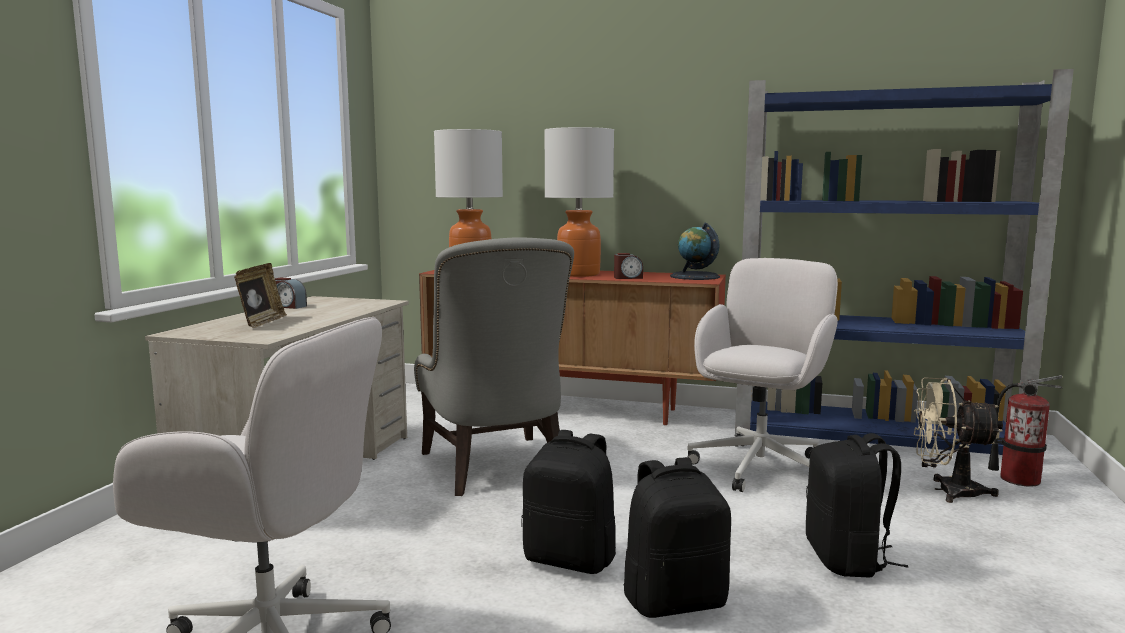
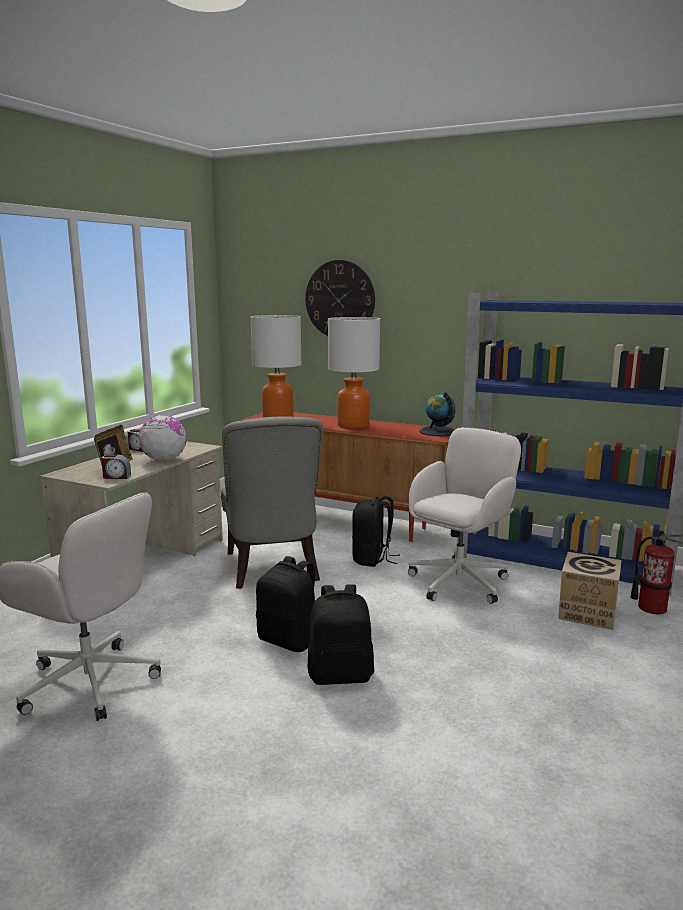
camera: 10 degrees right, 5 degrees up
alarm clock [614,253,643,279] -> alarm clock moved to [101,454,131,479]
black backpack [806,433,908,577] -> black backpack moved to [352,496,400,567]
beige fan [914,377,1003,503] -> cardboard box [558,552,622,630]
none -> globe [139,415,187,461]
none -> wall clock [305,260,375,336]

